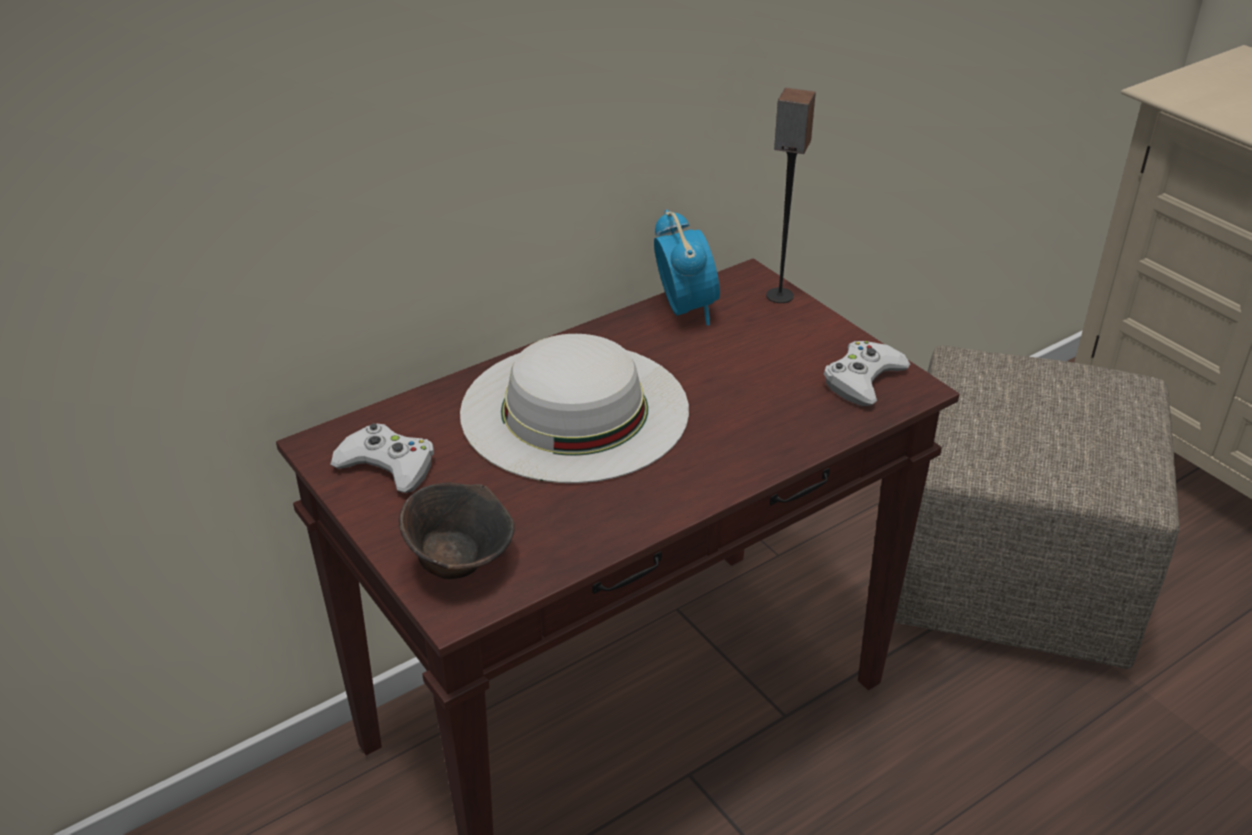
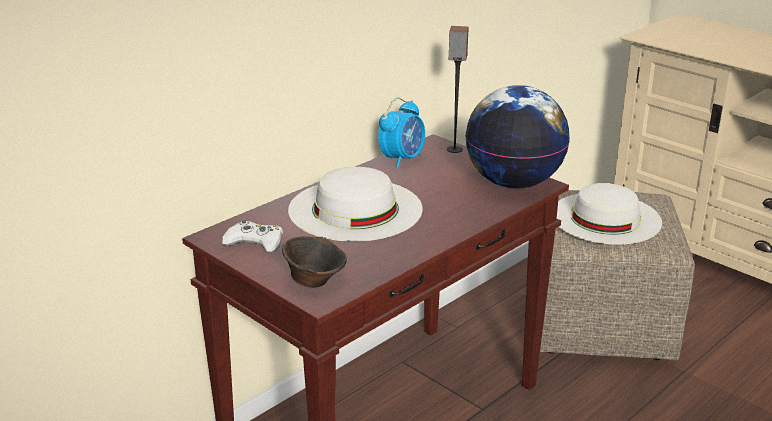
camera: 10 degrees left, 10 degrees down
alarm clock [654,210,720,326] -> alarm clock turned 60 degrees clockwise [378,97,425,168]
white game controller [824,341,910,406] -> globe [465,85,570,188]
none -> white hat [557,183,662,245]

